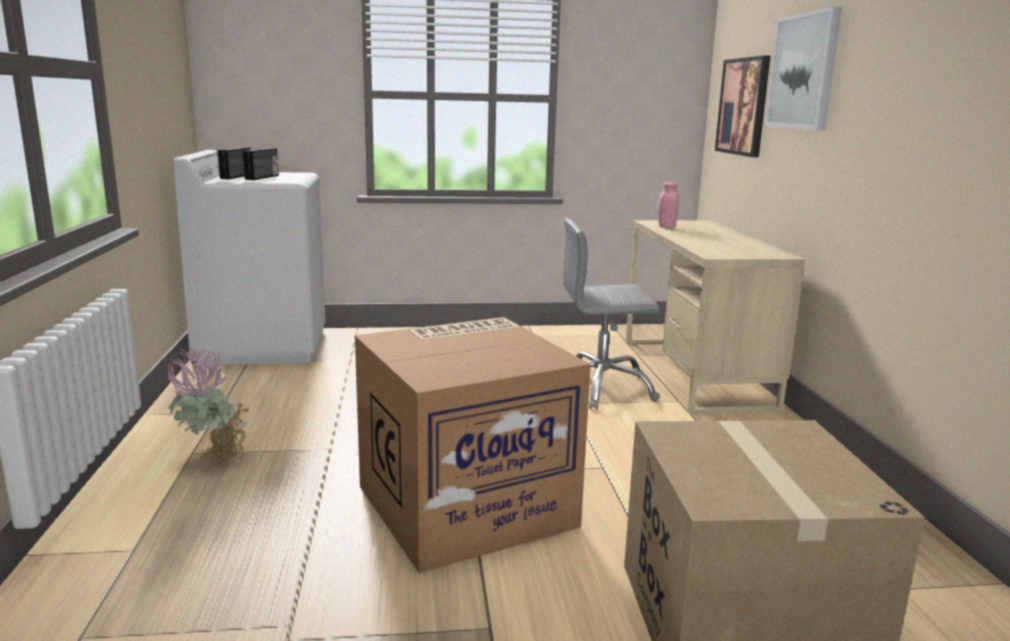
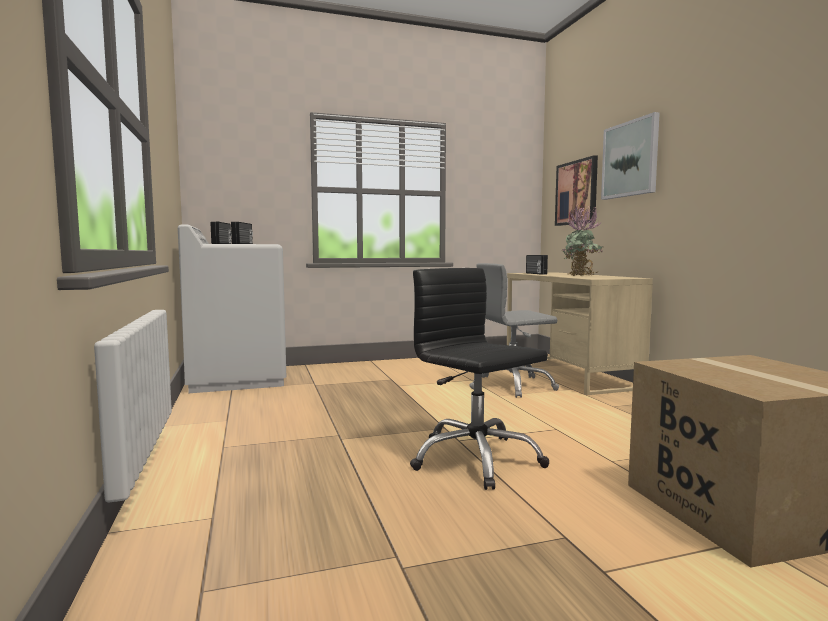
camera: 10 degrees left, 10 degrees down
potted plant [167,347,250,464] -> potted plant moved to [563,204,602,276]
cardboard box [355,317,591,573] -> black office chair [410,268,549,490]
pink jar [658,182,679,228] -> radio [526,255,548,275]

